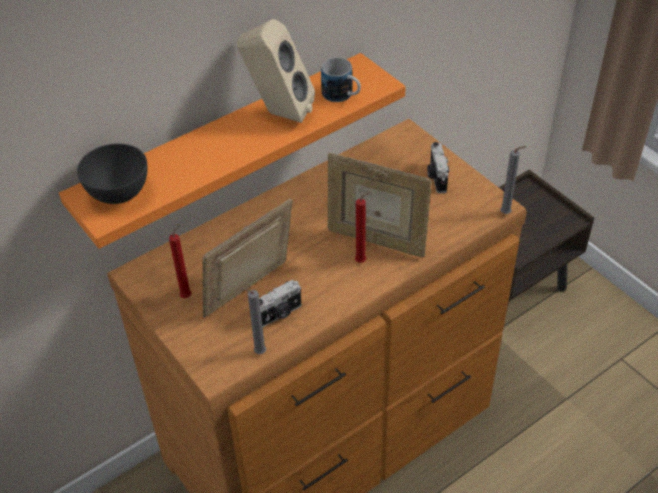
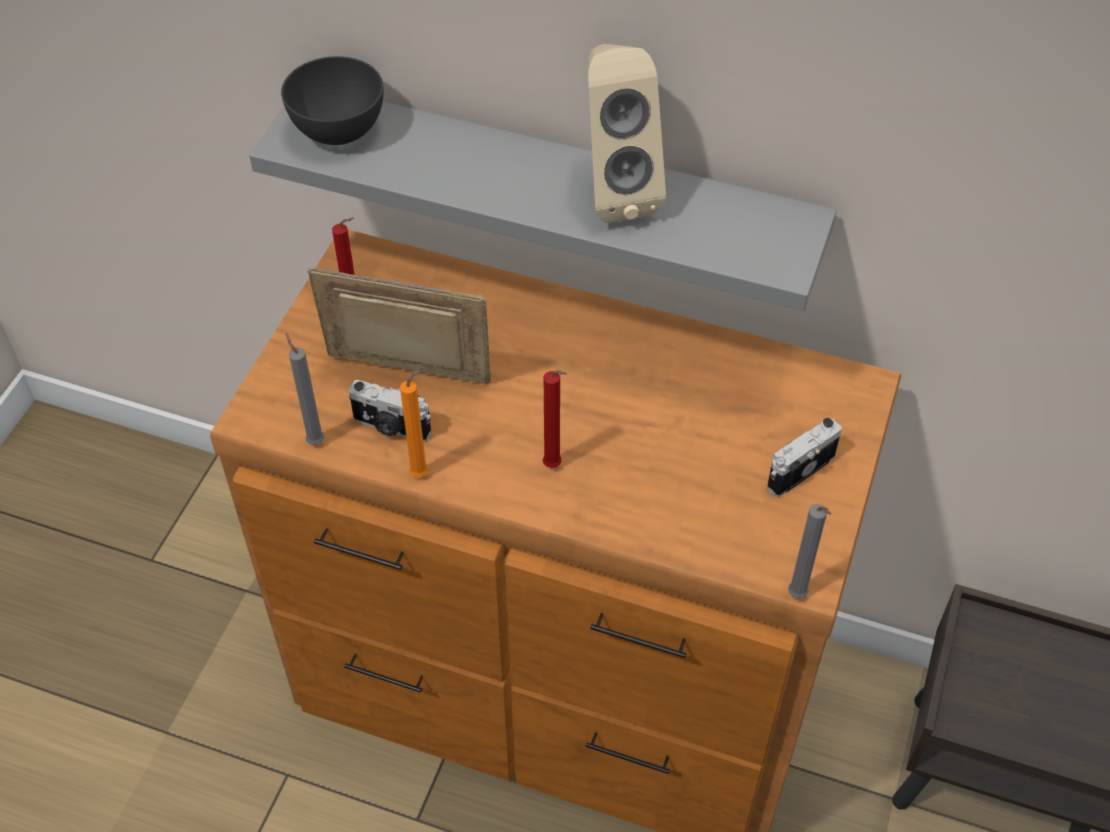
camera: 55 degrees right, 5 degrees up
orange shelf [59,53,406,249] -> grey shelf [249,102,837,311]
mug [321,58,361,102] -> none
picture frame [328,153,432,257] -> none
none -> orange candle [400,368,428,478]

